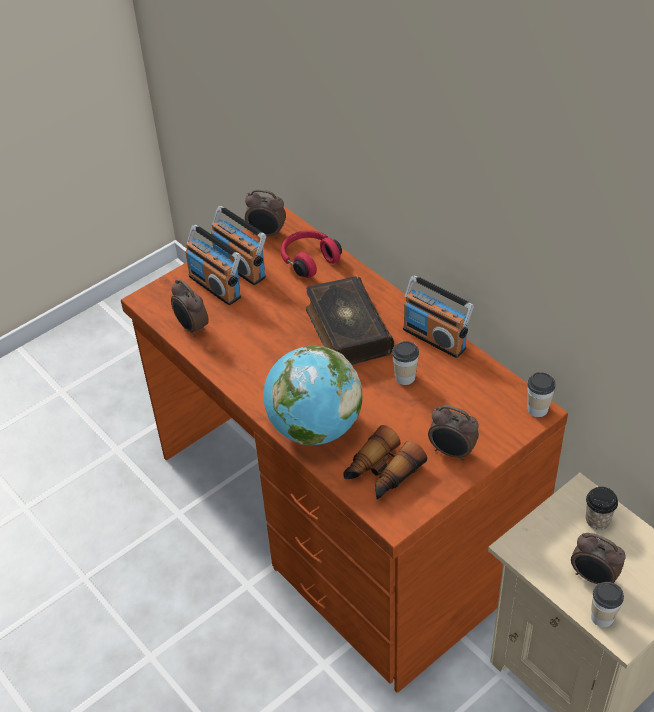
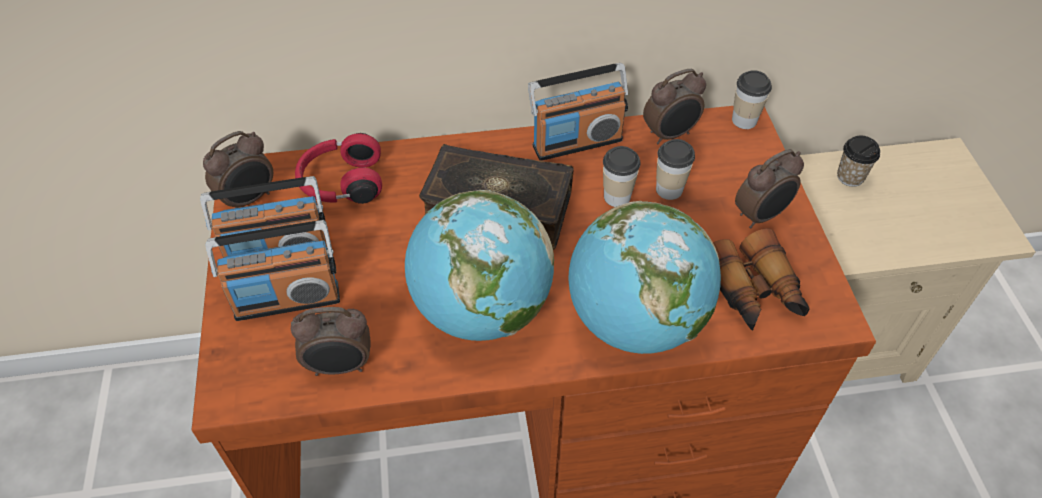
camera: 60 degrees left, 5 degrees up
alarm clock [571,533,625,584] -> alarm clock moved to [643,69,706,144]
cup [591,582,624,627] -> cup moved to [656,139,695,200]
none -> globe [405,190,554,341]

